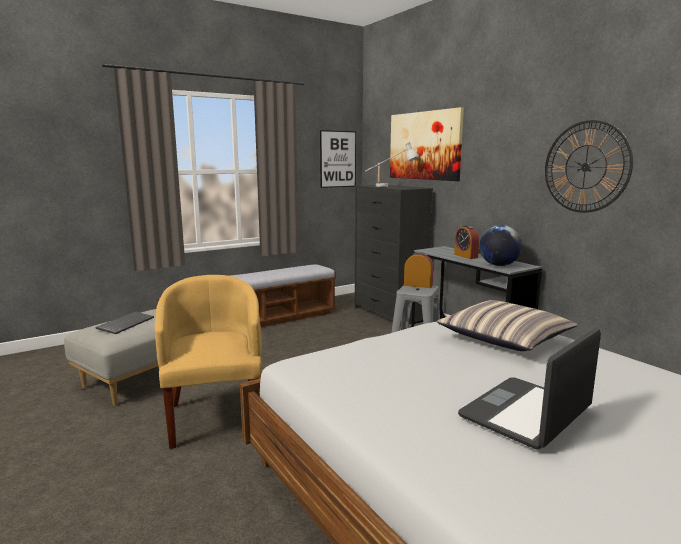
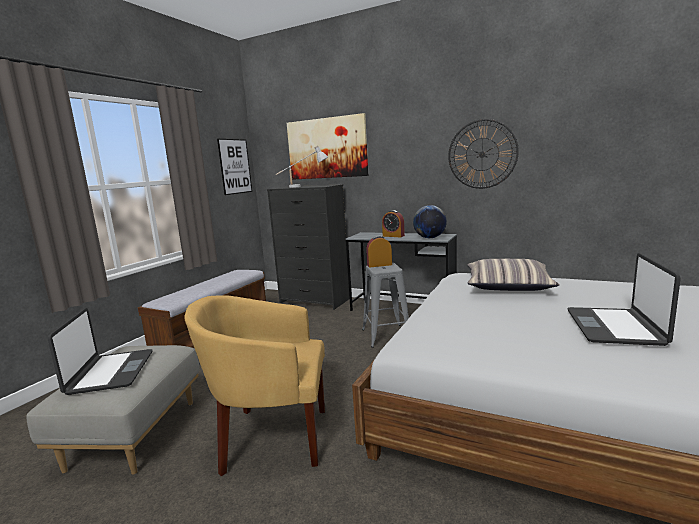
camera: 30 degrees left, 0 degrees up
keyboard [96,311,154,334] -> laptop [48,308,153,395]
yellow armchair [155,275,262,449] -> yellow armchair turned 45 degrees counterclockwise [184,295,325,476]

